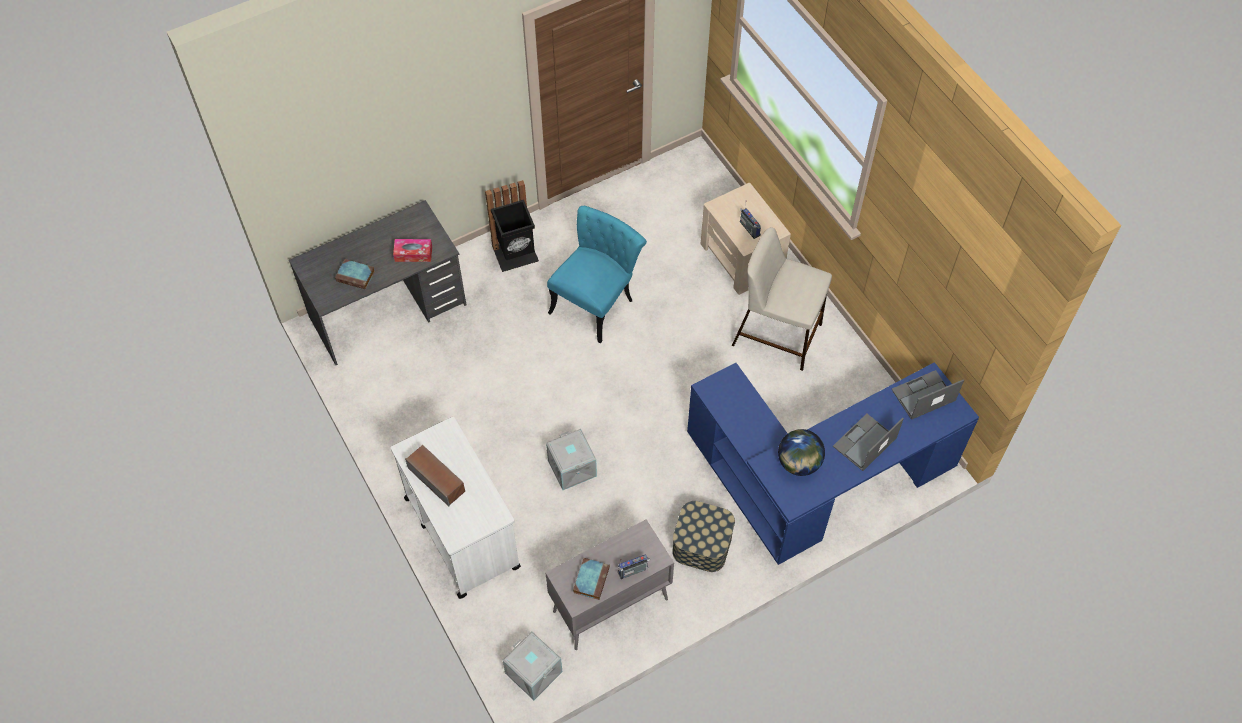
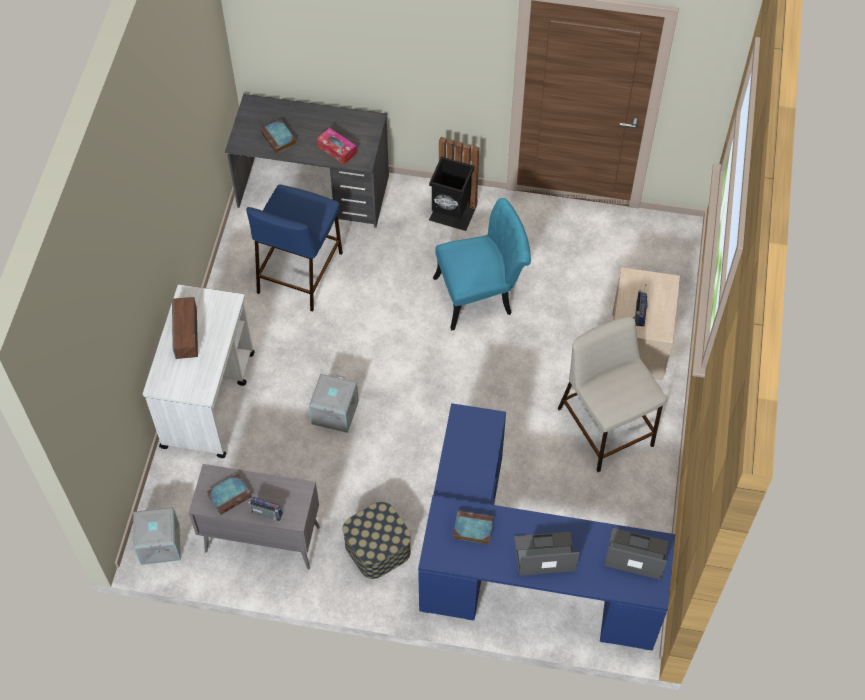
camera: 40 degrees right, 0 degrees up
globe [778,429,825,476] -> book [453,510,494,544]
none -> blue stool [246,185,343,312]

